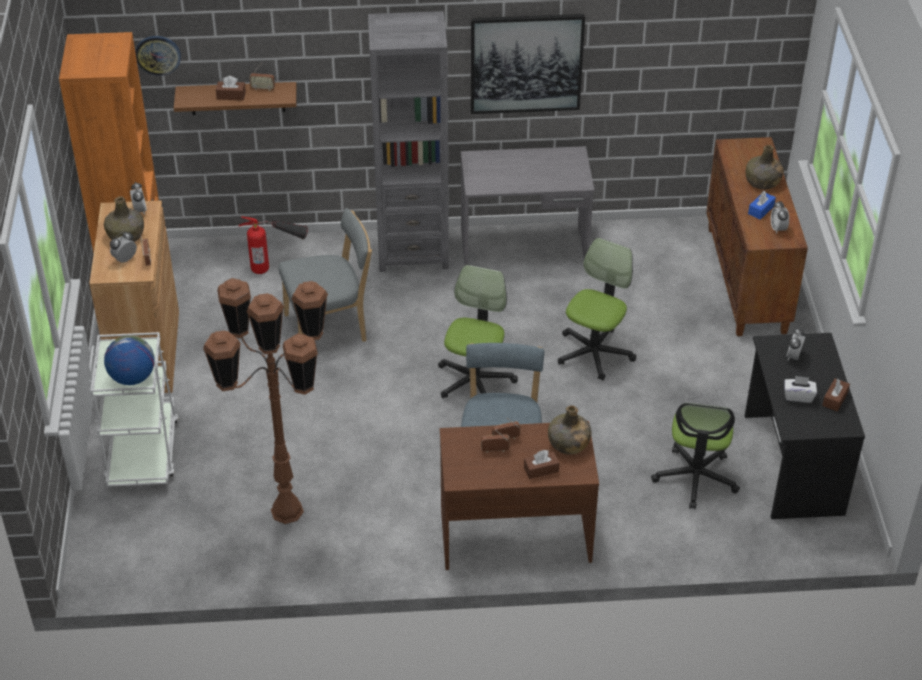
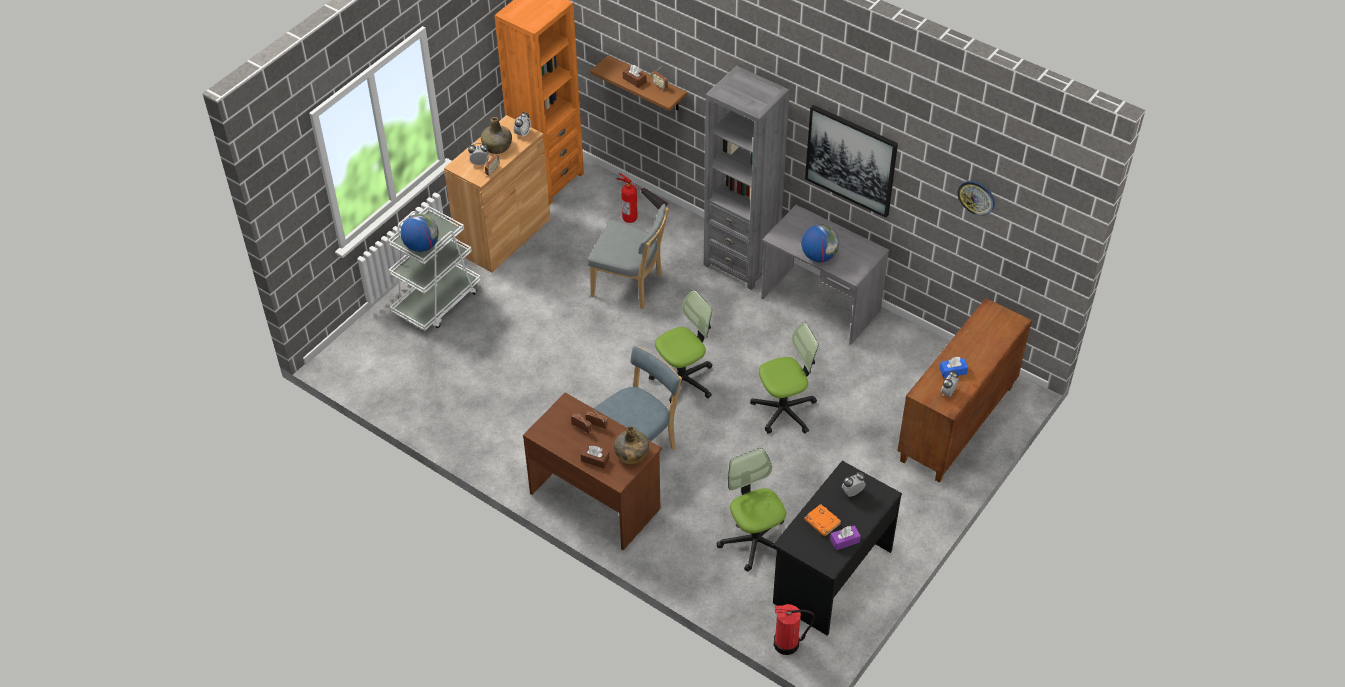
camera: 40 degrees right, 5 degrees up
wall clock [135,36,181,76] -> wall clock moved to [957,181,995,216]
brown floor lamp [203,278,328,524] -> none
office chair [651,403,740,509] -> office chair turned 105 degrees clockwise [717,448,786,571]
green bottle [746,145,784,190] -> none
white tissue box [784,376,817,403] -> orange book [804,504,841,536]
brown tissue box [822,378,850,411] -> purple tissue box [830,525,861,550]
none -> fire extinguisher [774,604,815,655]
none -> globe [801,224,839,262]

